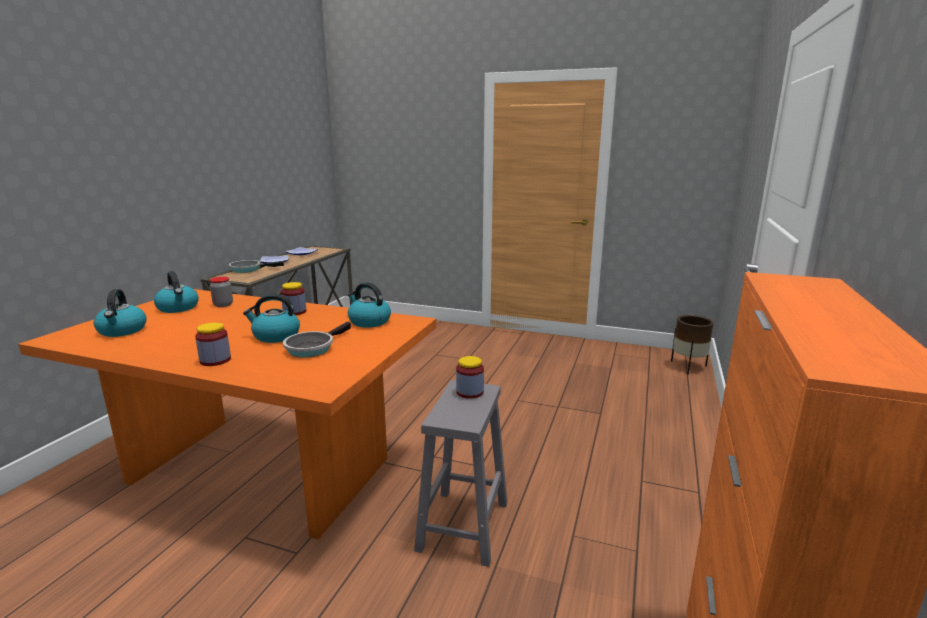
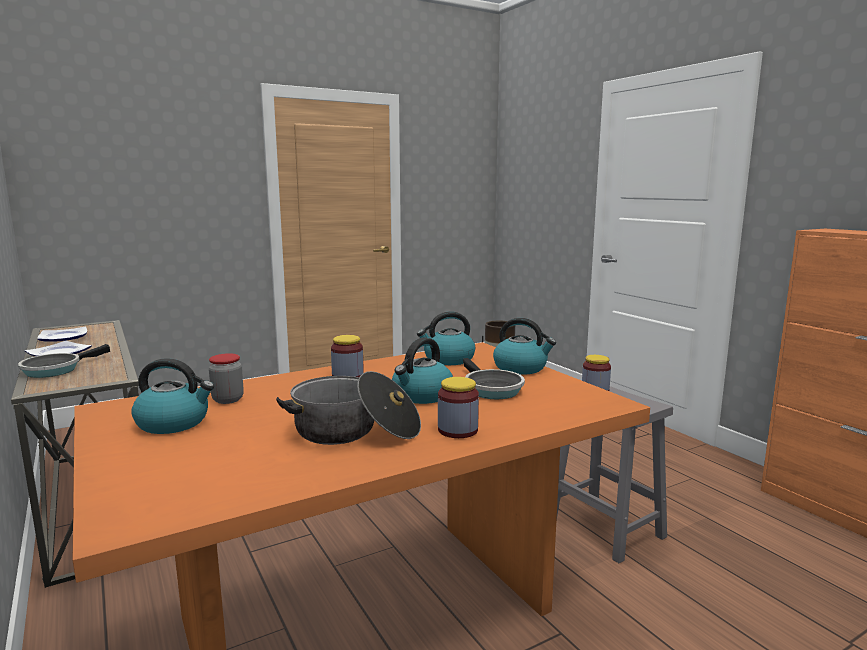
camera: 50 degrees left, 5 degrees down
kettle [94,289,147,337] -> kettle moved to [493,318,556,375]
none -> cooking pot [276,371,421,445]

